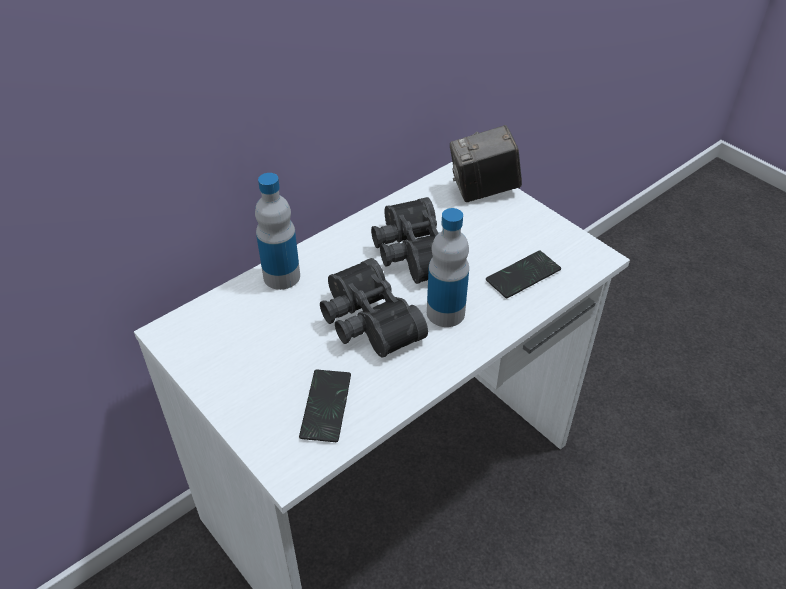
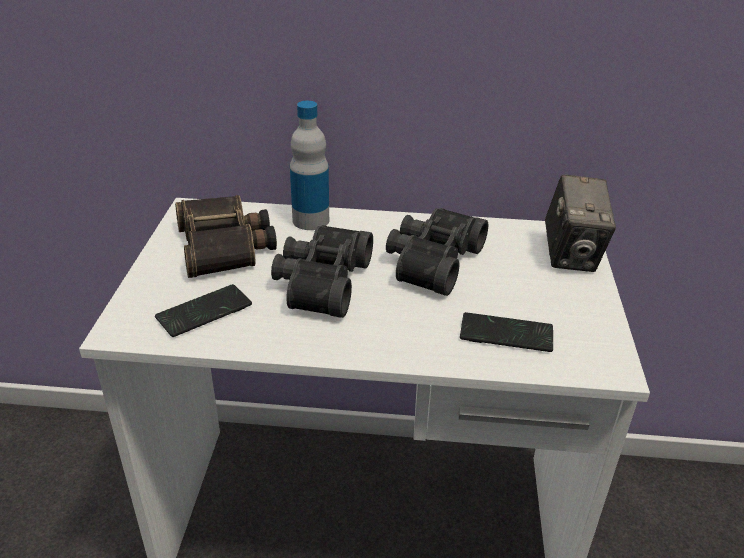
camera: 45 degrees right, 10 degrees down
bottle [427,208,469,327] -> none
camera [450,125,522,202] -> camera turned 120 degrees counterclockwise [545,174,616,272]
none -> binoculars [175,195,277,278]

